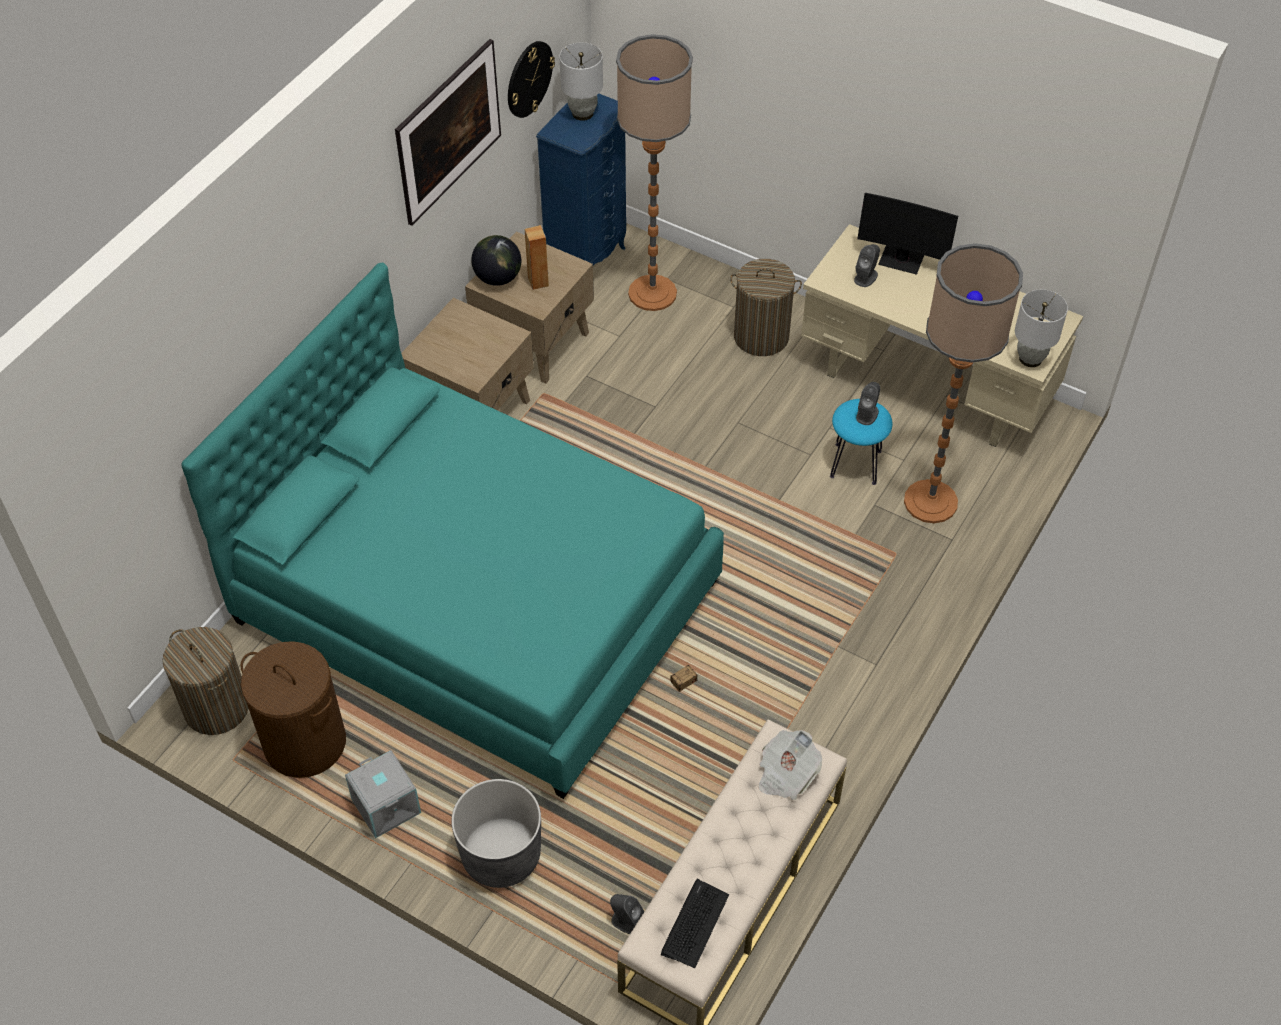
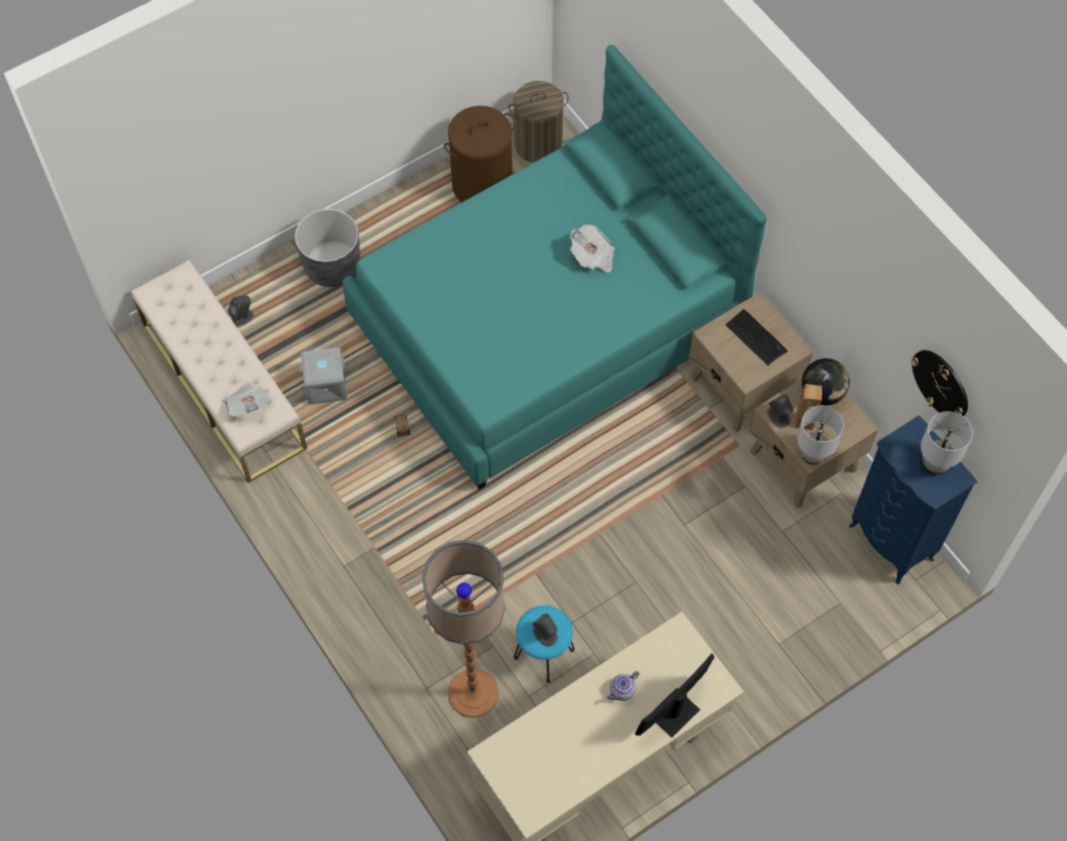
camera: 115 degrees right, 10 degrees up
grey storage box [345,750,421,838] -> grey storage box moved to [299,347,348,405]
picture [395,39,501,226] -> none
floor lamp [616,34,693,311] -> none
keyboard [661,879,729,968] -> keyboard moved to [726,309,788,365]
laundry basket [730,259,802,356] -> none
grey speaker [854,244,880,287] -> grey speaker moved to [767,394,793,428]
white table lamp [1015,289,1068,367] -> white table lamp moved to [797,405,844,465]
none -> newspaper [570,225,615,272]
none -> teapot [607,671,639,701]

